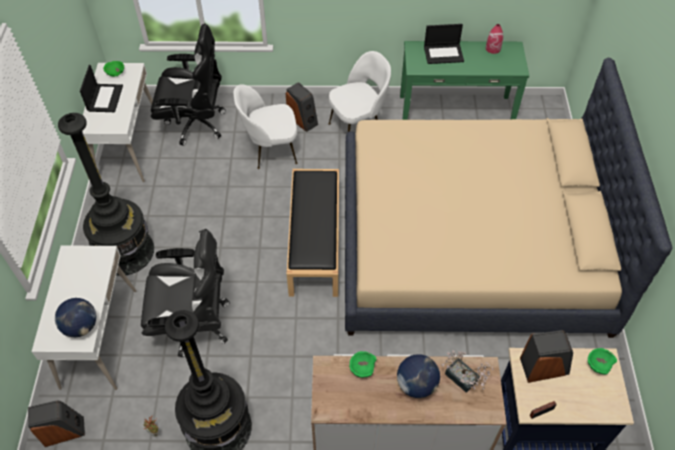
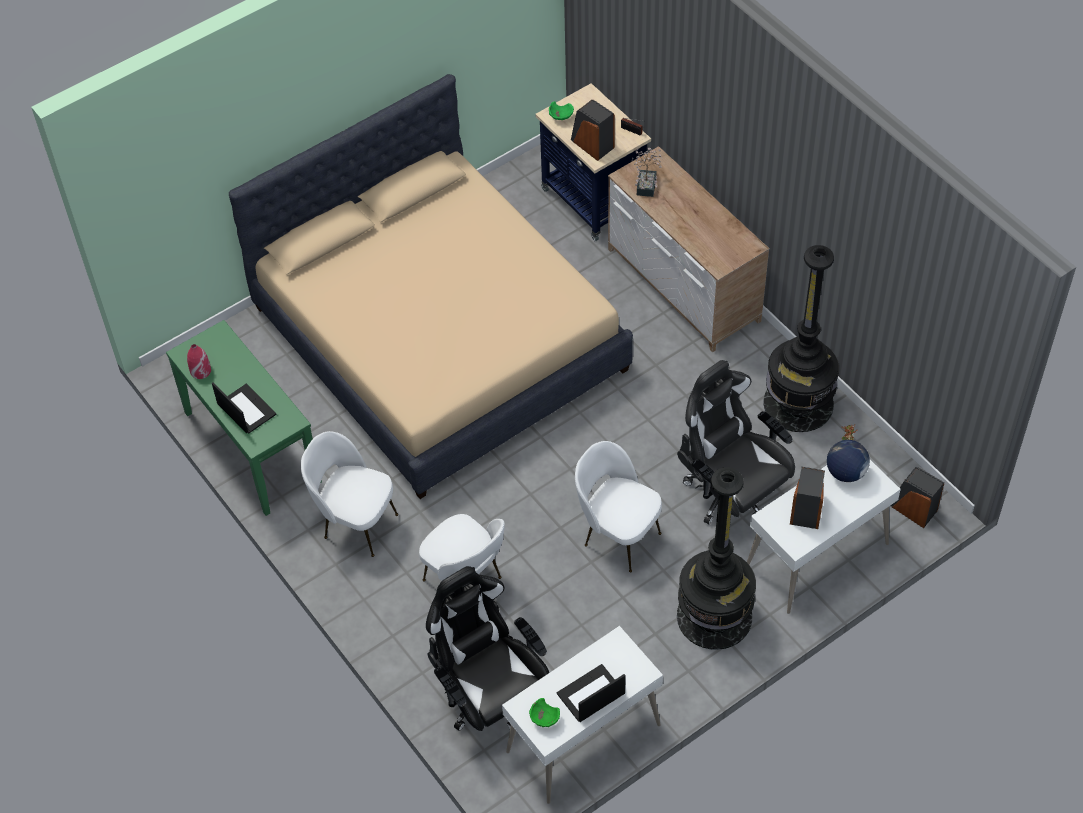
camera: 125 degrees left, 0 degrees up
speaker [286,82,318,132] -> speaker moved to [790,467,825,529]
black bench [287,169,339,297] -> none
green bowl [349,351,377,378] -> none
globe [397,354,440,398] -> none
none -> white chair [575,441,662,572]

